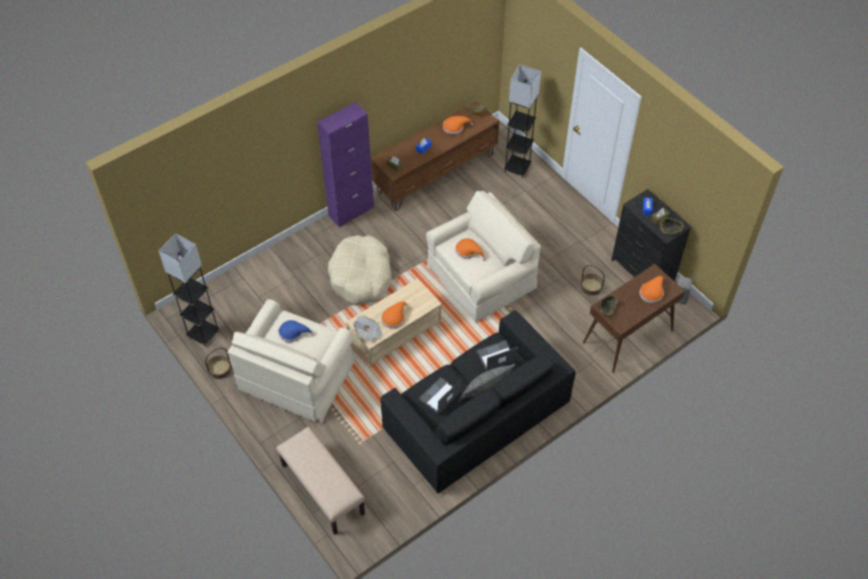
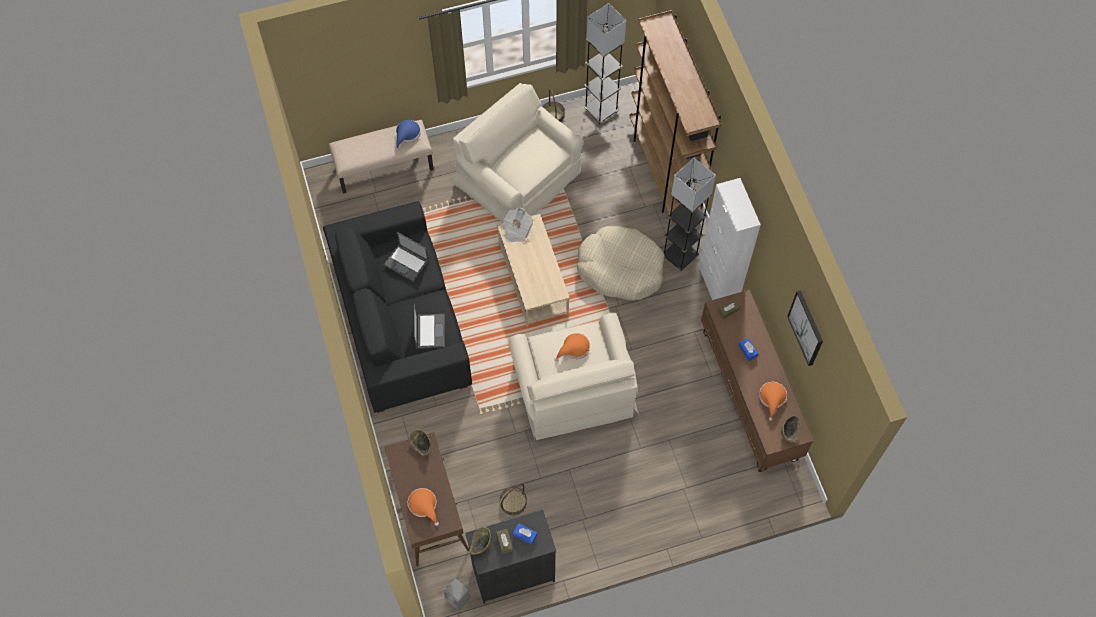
camera: 110 degrees right, 10 degrees up
blue hat [279,320,314,342] -> blue hat moved to [396,120,421,151]
purple cabinet [317,102,374,228] -> white cabinet [699,178,761,300]
orange hat [381,301,407,328] -> none
laptop [419,377,461,414] -> laptop turned 150 degrees clockwise [384,232,429,281]
grey pillow [458,364,515,401] -> none
grey floor lamp [504,64,541,178] -> grey floor lamp moved to [663,158,716,271]
none -> brown bookcase [629,10,722,223]
none -> picture [787,290,823,366]

